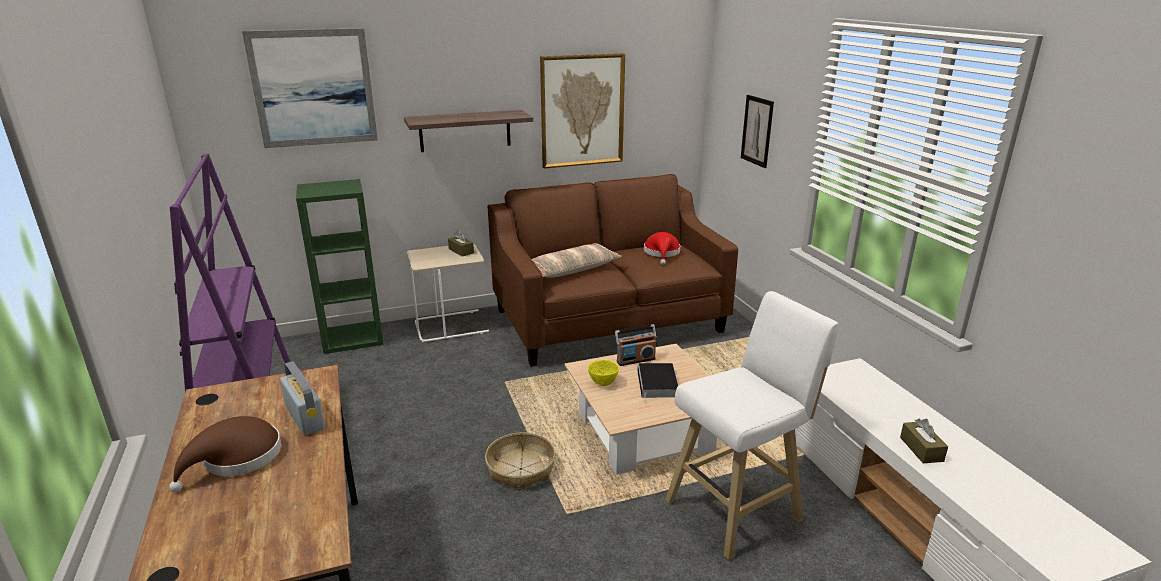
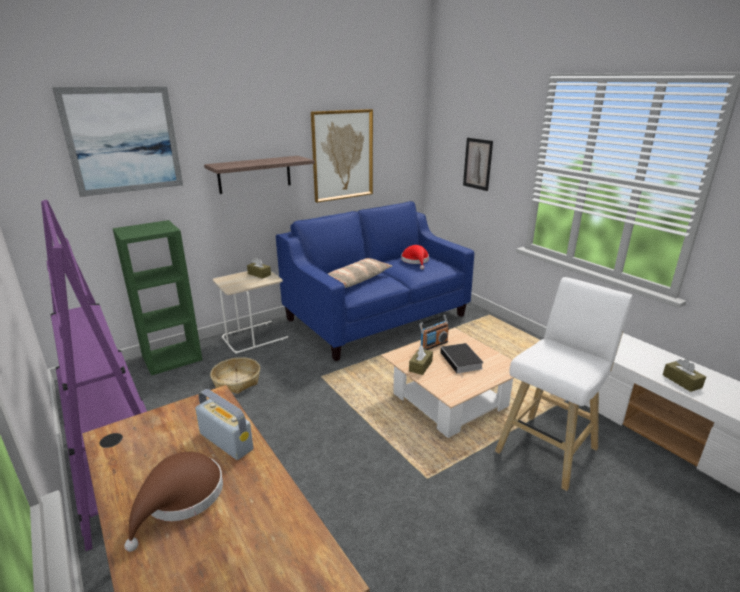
camera: 15 degrees left, 0 degrees up
basket [485,432,556,491] -> basket moved to [210,357,260,394]
brown sofa [488,174,738,367] -> blue sofa [276,201,474,361]
yellow bowl [588,360,619,386] -> brown tissue box [409,345,433,375]

